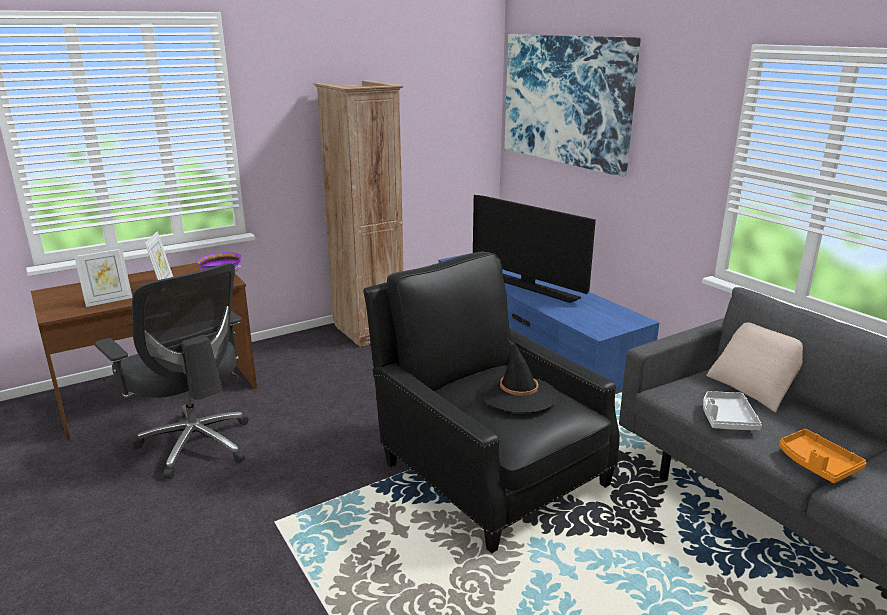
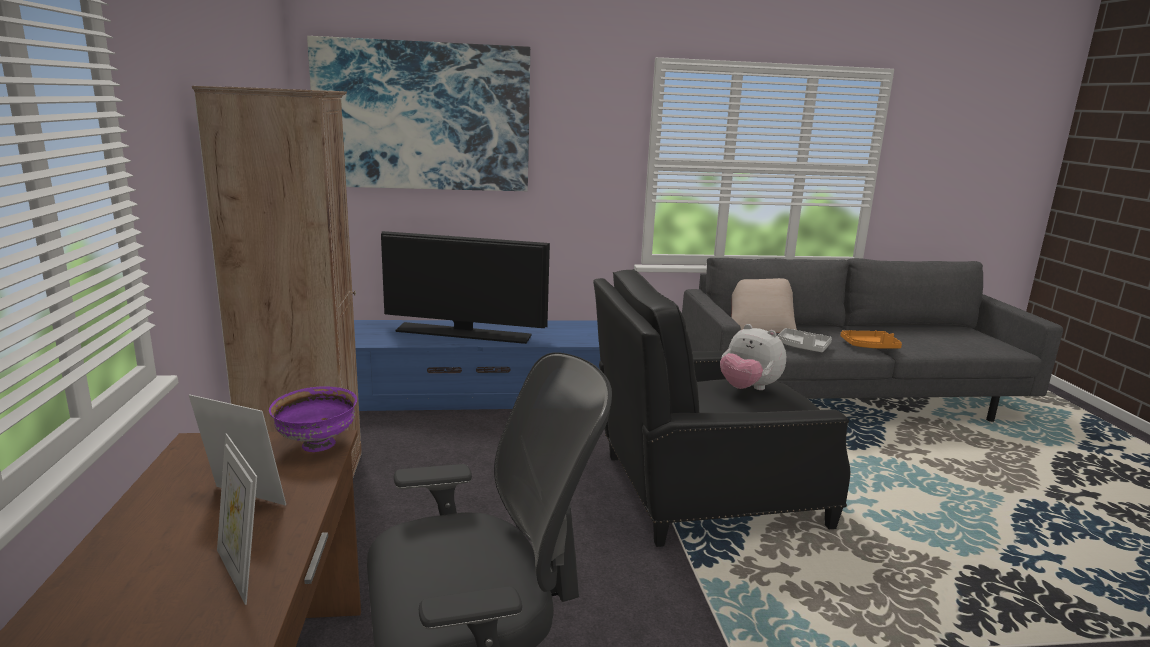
camera: 65 degrees left, 5 degrees down
picture frame [73,245,132,307] -> picture frame turned 150 degrees clockwise [217,434,257,605]
television [473,195,596,303] -> television turned 150 degrees counterclockwise [381,231,550,344]
black hat [479,339,558,413] -> plush toy [720,324,786,390]

